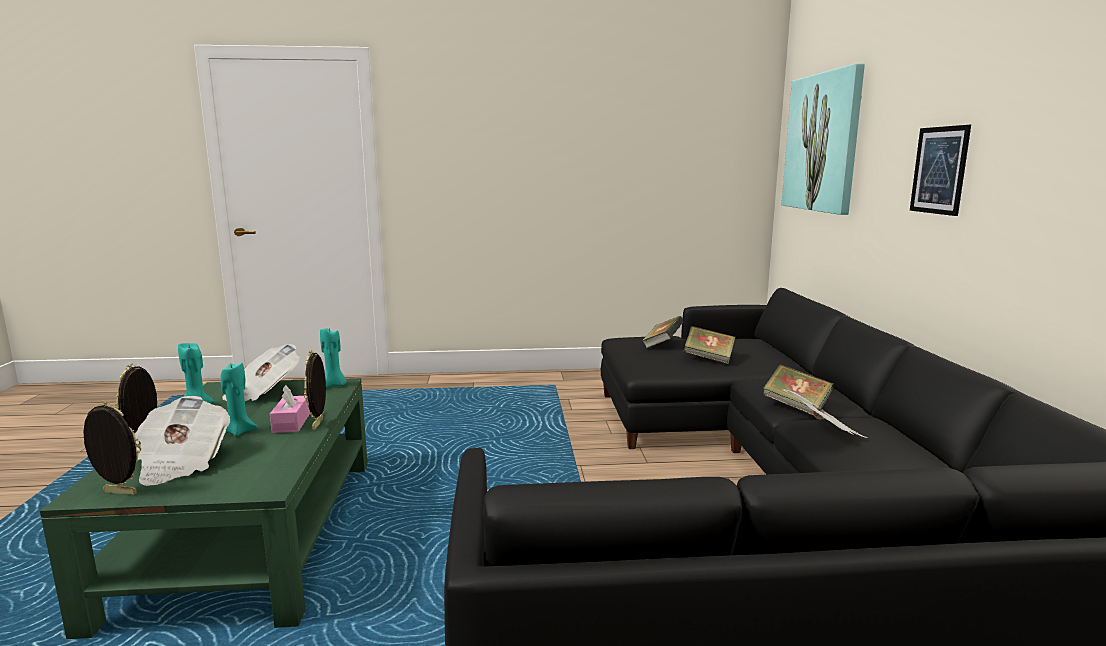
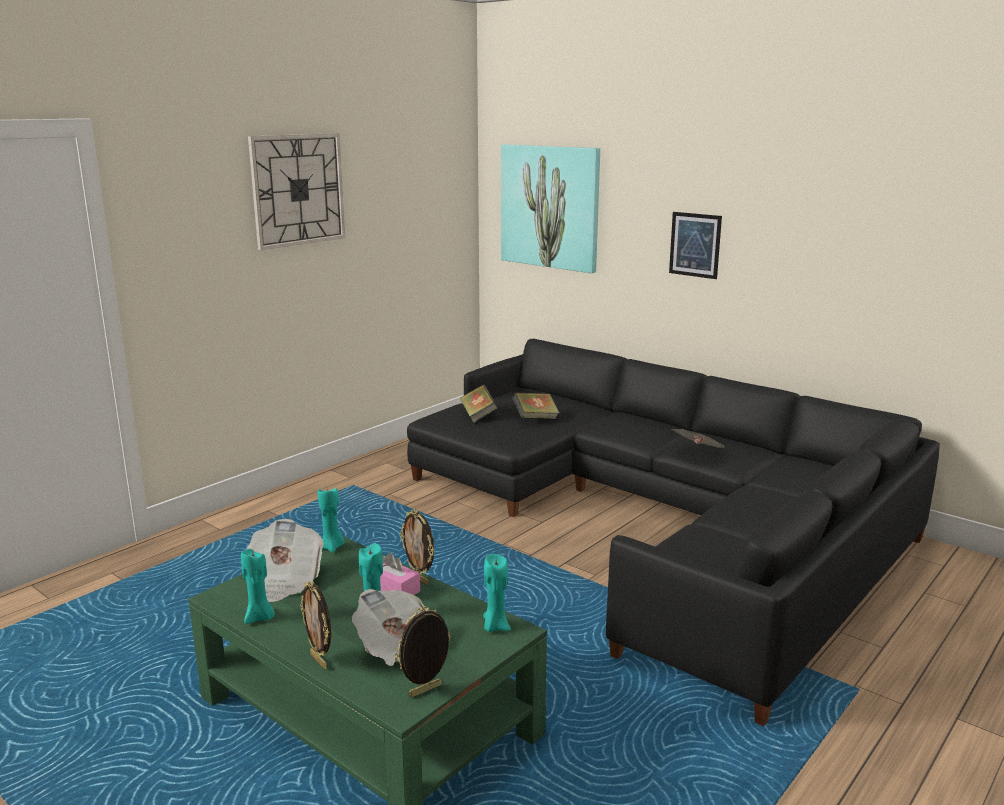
camera: 45 degrees left, 5 degrees up
book [762,364,834,416] -> none
none -> wall clock [248,133,345,250]
none -> turquoise candle [483,554,511,632]

